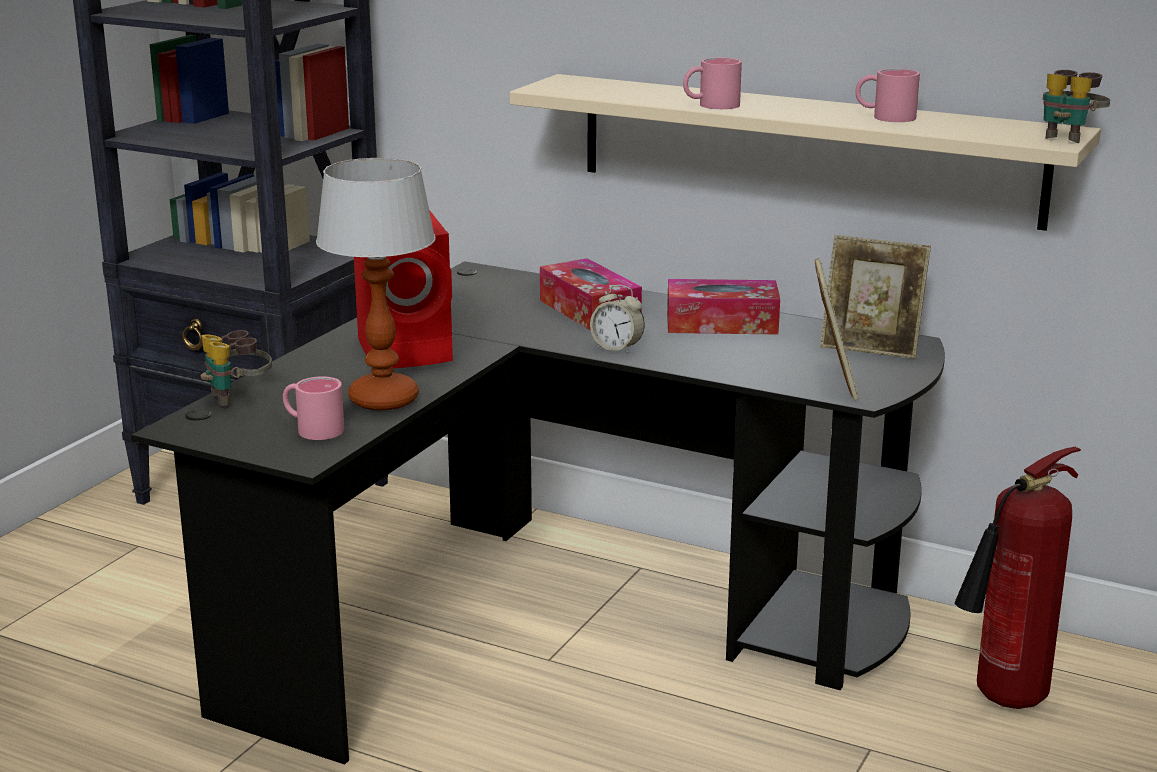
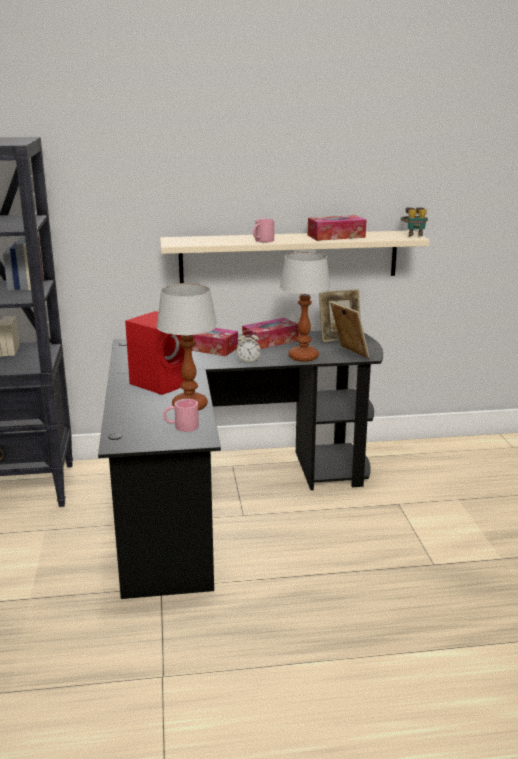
camera: 35 degrees left, 0 degrees up
binoculars [201,330,272,406] -> none
pink mug [855,68,920,122] -> tissue box [308,215,366,241]
fire extinguisher [955,447,1081,709] -> none
none -> table lamp [280,252,331,362]

